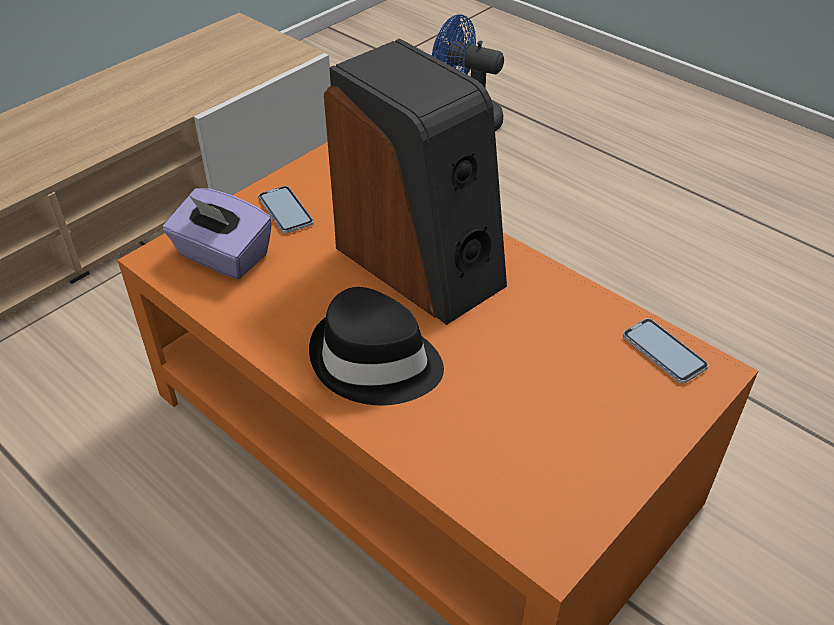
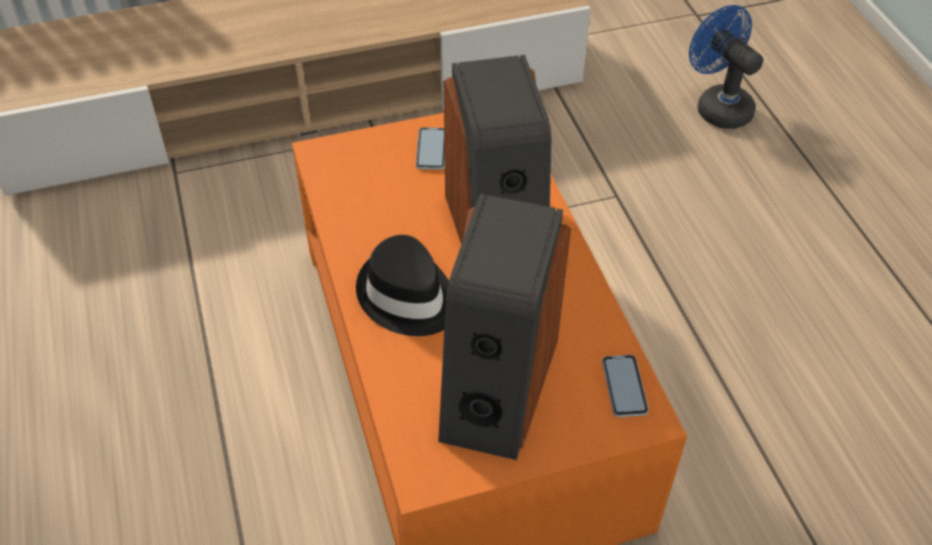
camera: 30 degrees right, 5 degrees up
purple tissue box [163,188,272,279] -> none
none -> speaker [438,194,571,460]

